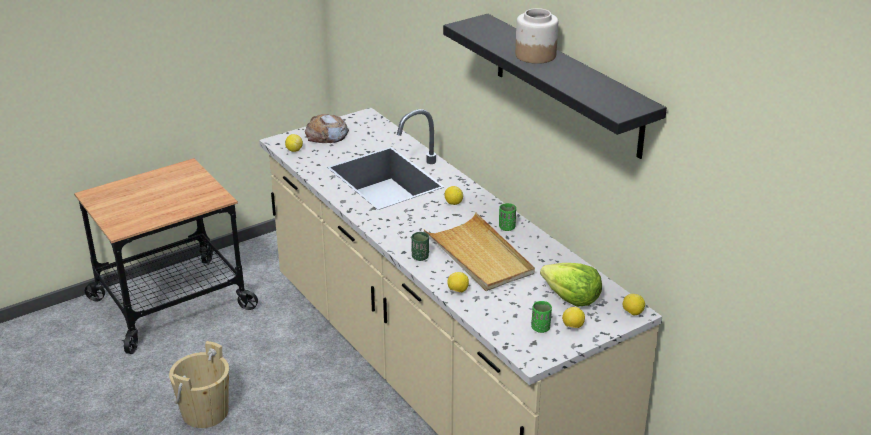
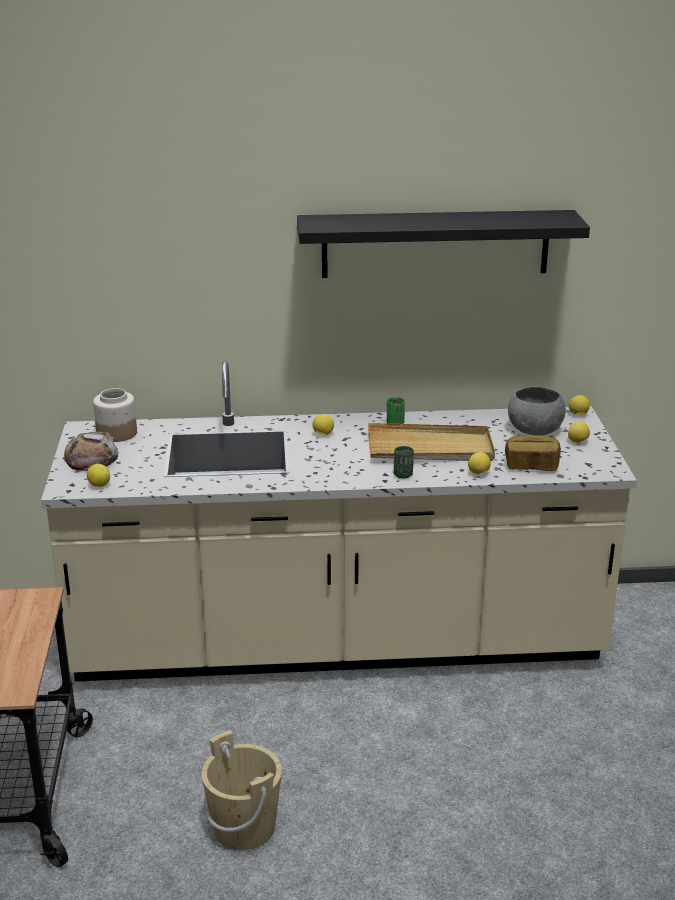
camera: 60 degrees left, 5 degrees down
jar [515,8,558,64] -> jar moved to [93,388,137,442]
green cup [531,301,552,333] -> none
lettuce [540,263,602,307] -> grey bowl [508,386,566,435]
none -> bread [505,435,561,471]

